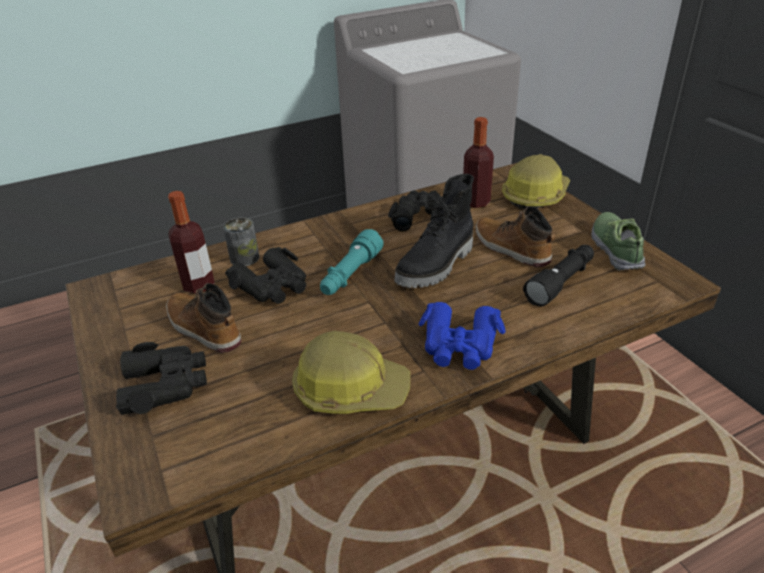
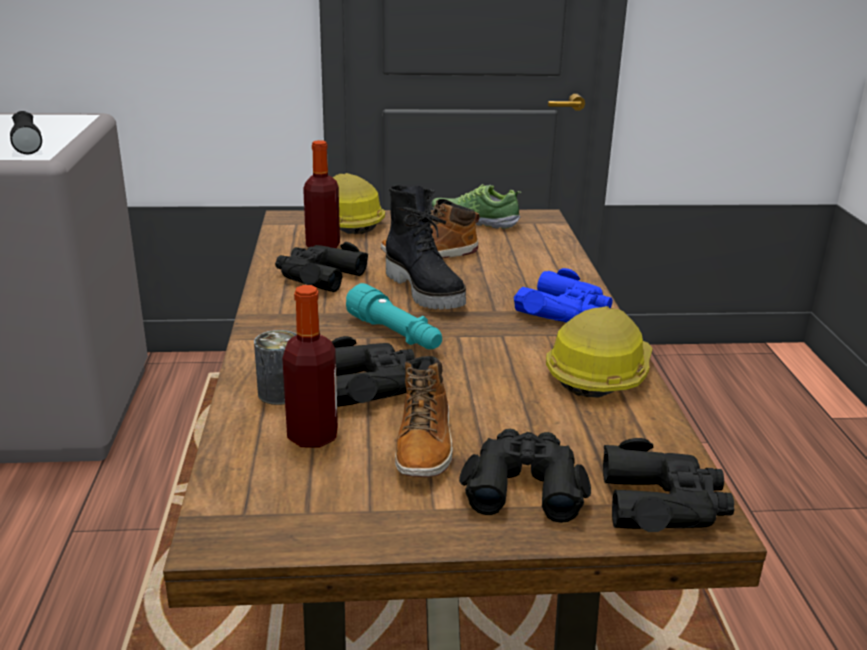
camera: 70 degrees left, 10 degrees down
boot [166,283,242,353] -> boot turned 60 degrees counterclockwise [395,356,453,477]
black flashlight [523,245,594,307] -> black flashlight moved to [10,111,42,154]
none -> black binoculars [603,438,734,532]

